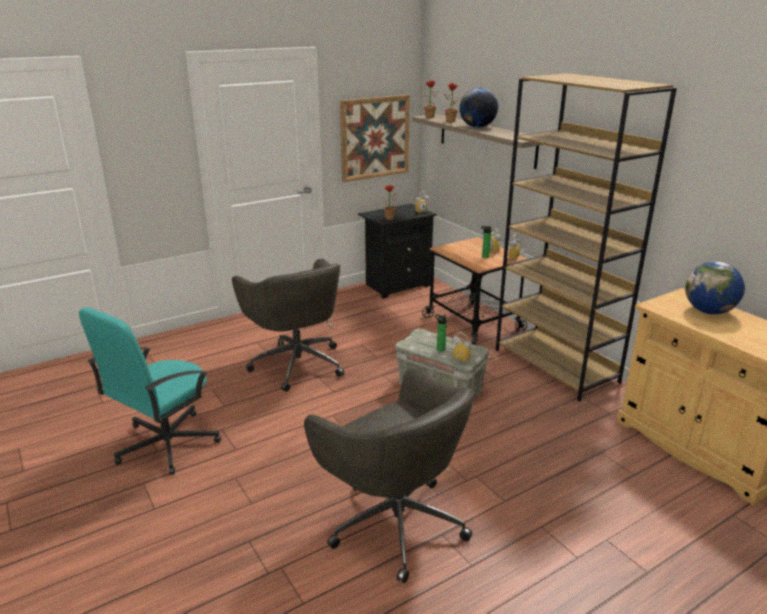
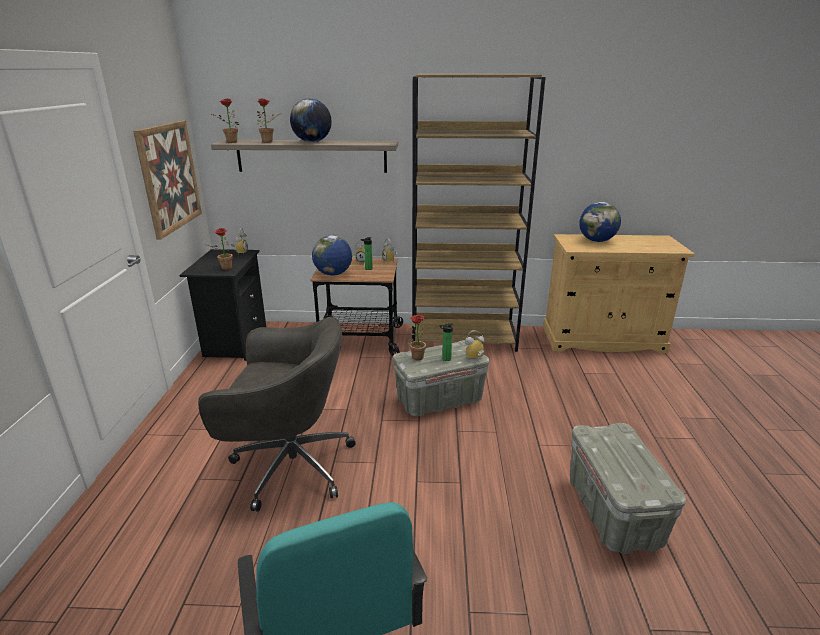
camera: 55 degrees left, 0 degrees up
grey office chair [304,368,474,583] -> grey storage box [570,423,686,554]
none -> globe [312,235,352,276]
none -> potted plant [408,315,429,360]

